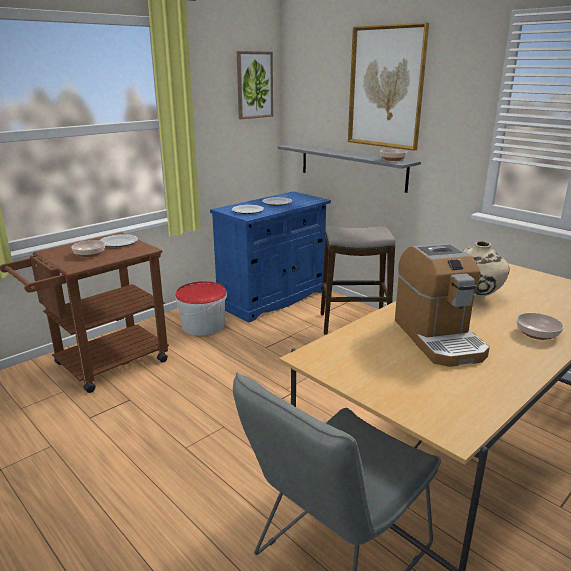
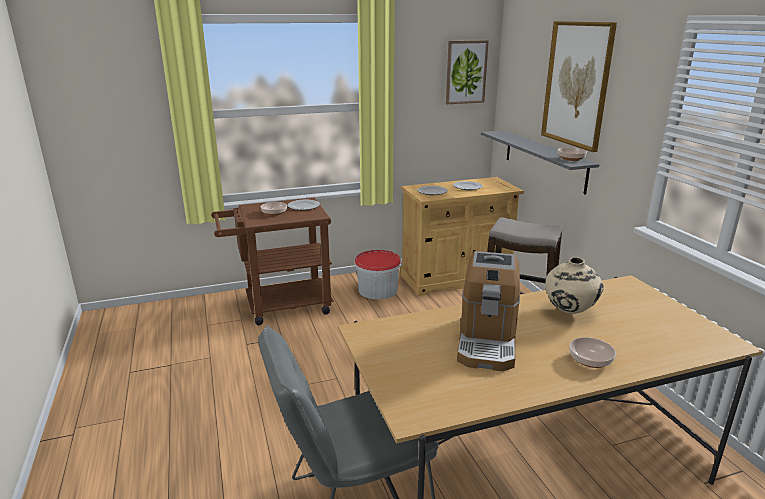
camera: 25 degrees right, 0 degrees up
blue cabinet [210,191,331,322] -> beige cabinet [400,177,524,296]

